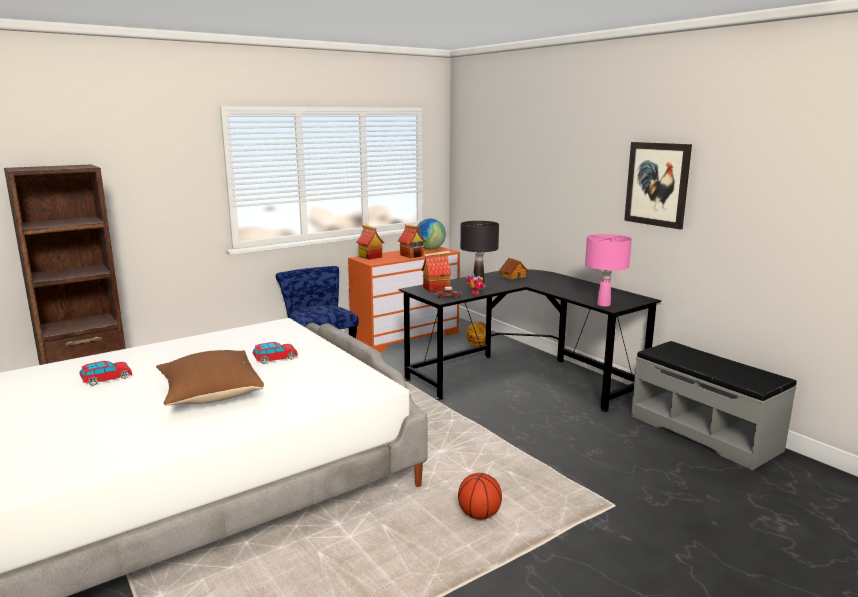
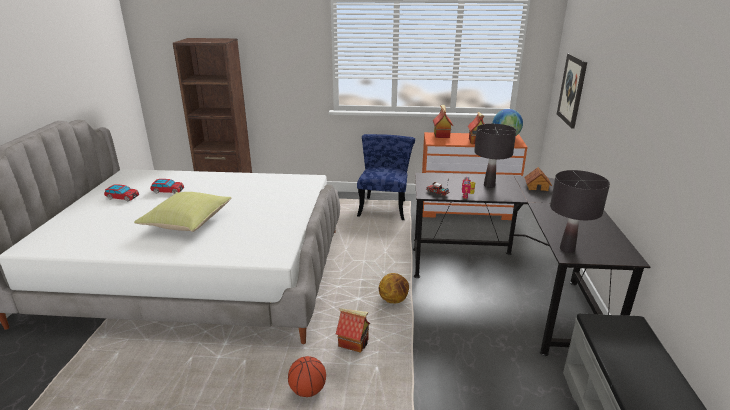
camera: 40 degrees right, 10 degrees up
brown pillow [156,350,264,406] -> yellow pillow [134,192,232,232]
toy car [253,342,298,364] -> toy car moved to [104,184,139,201]
toy house [421,250,452,292] -> toy house moved to [336,308,370,353]
basketball [466,321,492,347] -> basketball moved to [379,273,409,304]
pink table lamp [585,234,632,307] -> black table lamp [550,170,610,253]
picture [624,142,692,230] -> picture moved to [557,53,587,129]

